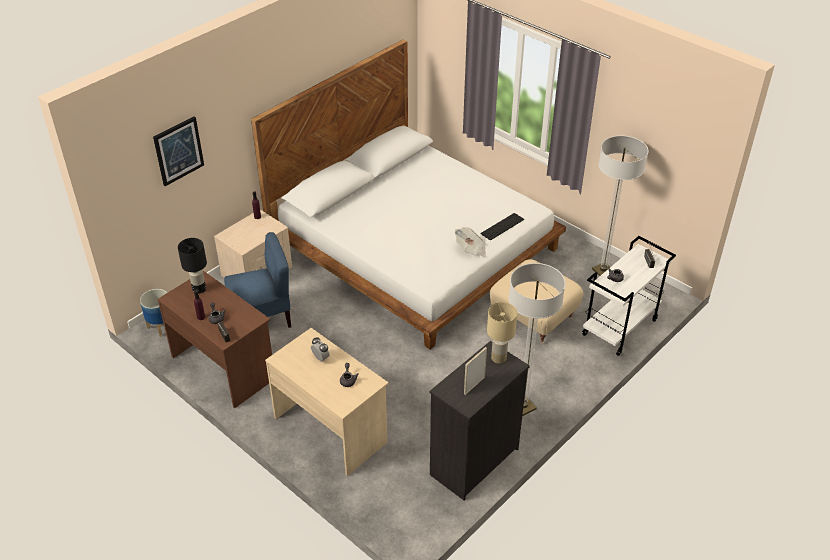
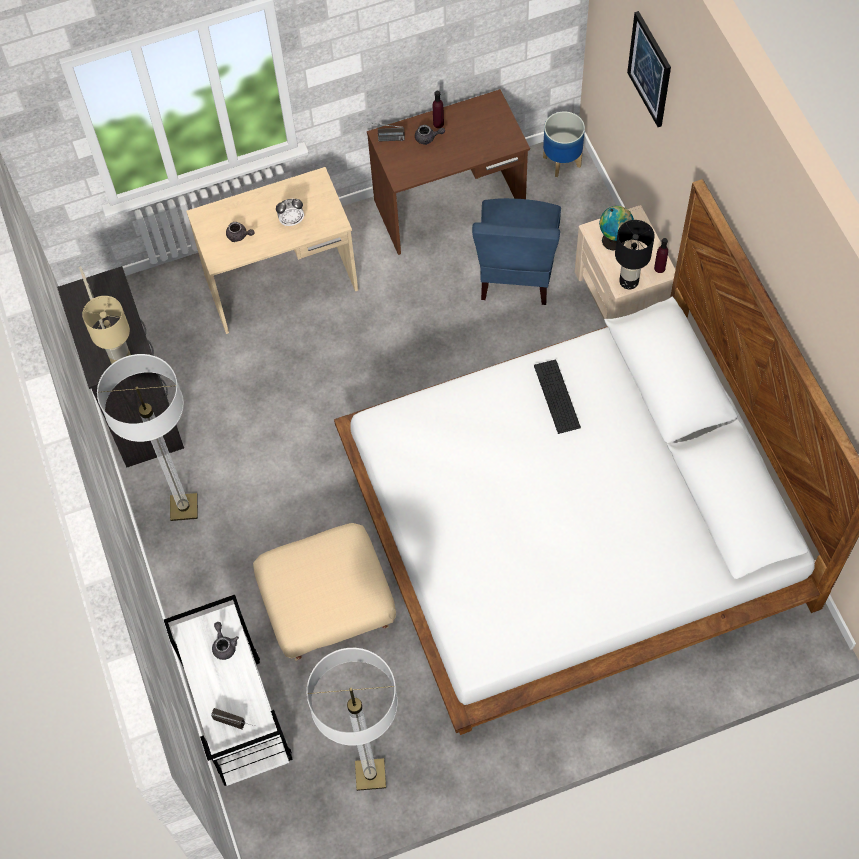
camera: 120 degrees right, 20 degrees up
black table lamp [178,238,207,294] -> black table lamp moved to [615,220,655,289]
newspaper [455,227,486,257] -> none
keyboard [480,213,524,241] -> keyboard moved to [534,359,581,434]
none -> globe [599,206,634,251]

